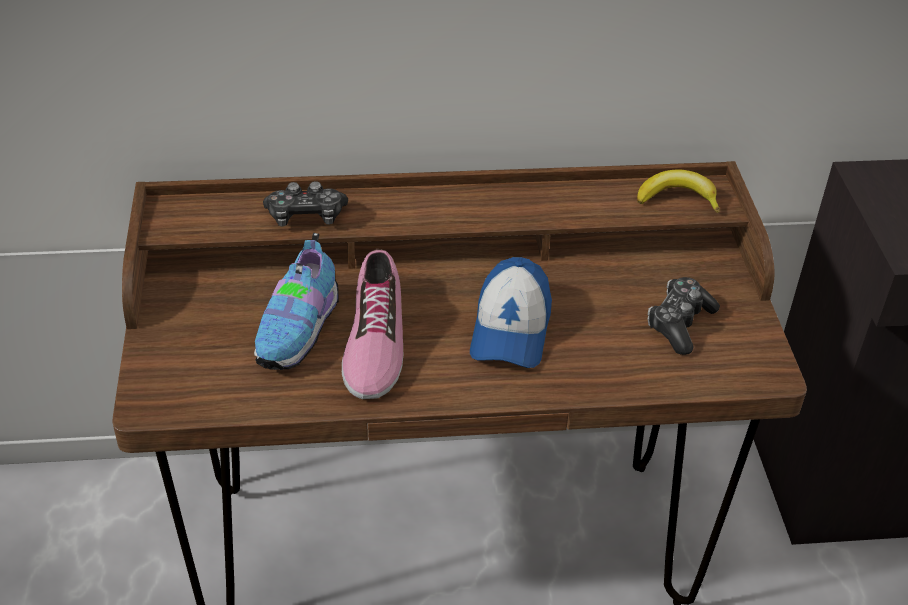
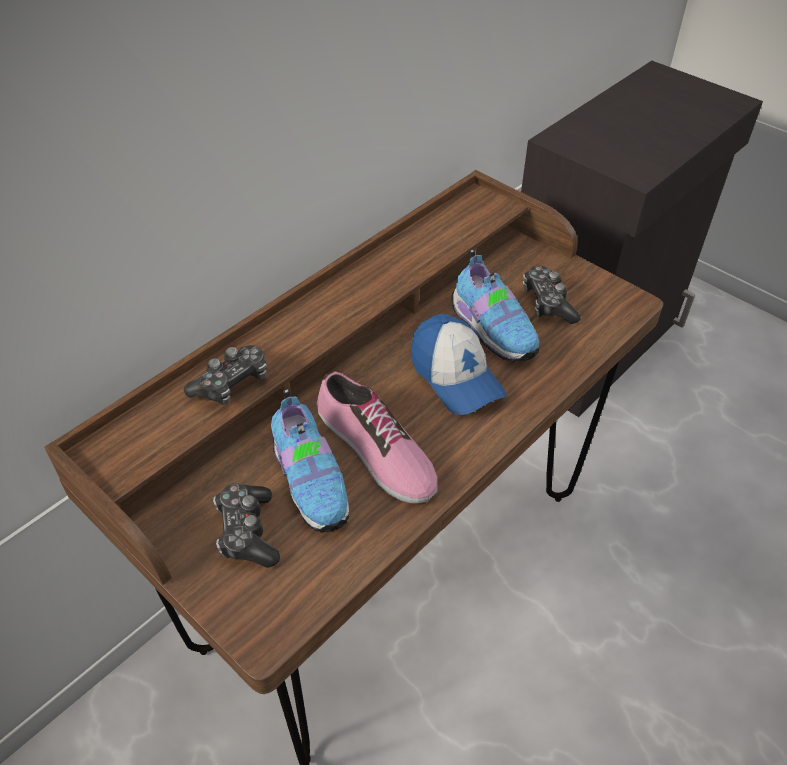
camera: 40 degrees left, 5 degrees up
banana [637,170,720,213] -> none
none -> game controller [213,483,280,568]
none -> shoe [452,250,539,362]

